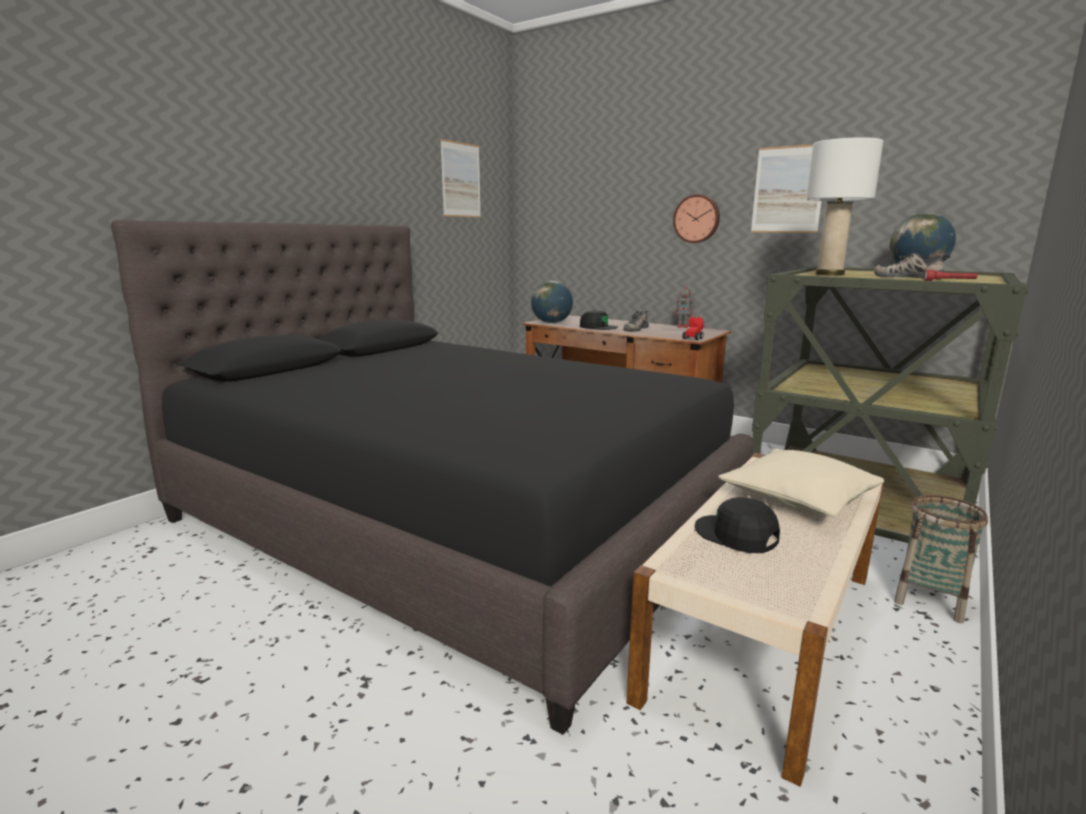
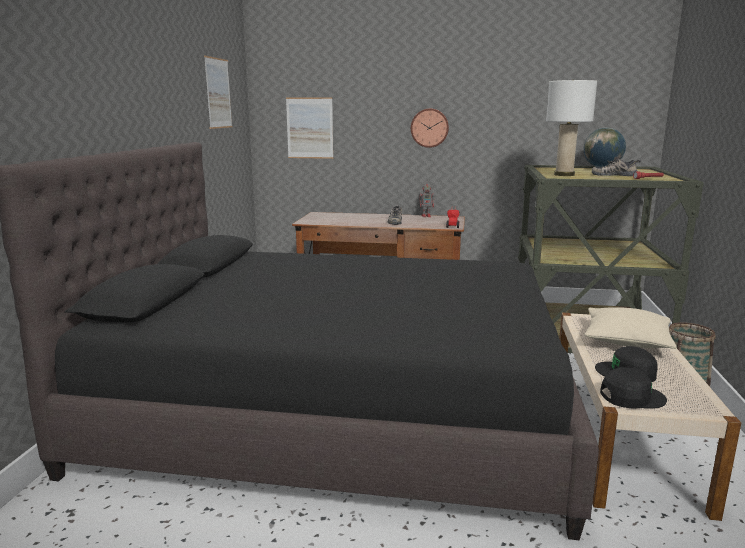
camera: 25 degrees left, 0 degrees up
globe [531,281,573,323] -> none
black cap [580,310,618,330] -> black cap moved to [600,367,667,409]
picture [751,144,821,233] -> picture moved to [286,97,333,159]

